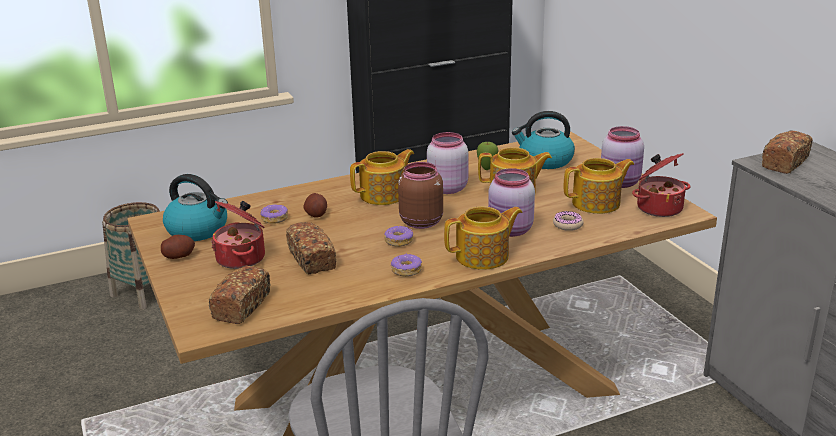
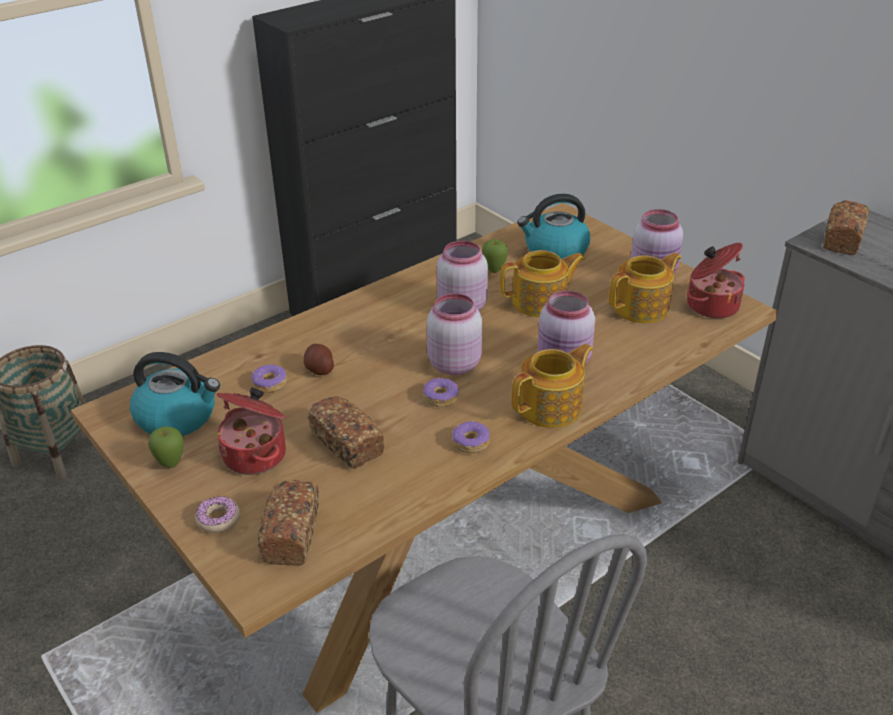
camera: 15 degrees left, 10 degrees up
potato [161,235,195,259] -> apple [148,427,184,468]
teapot [350,149,414,205] -> none
brown jar [398,162,443,229] -> pink jar [427,293,482,375]
donut [553,211,584,231] -> donut moved to [195,496,240,533]

